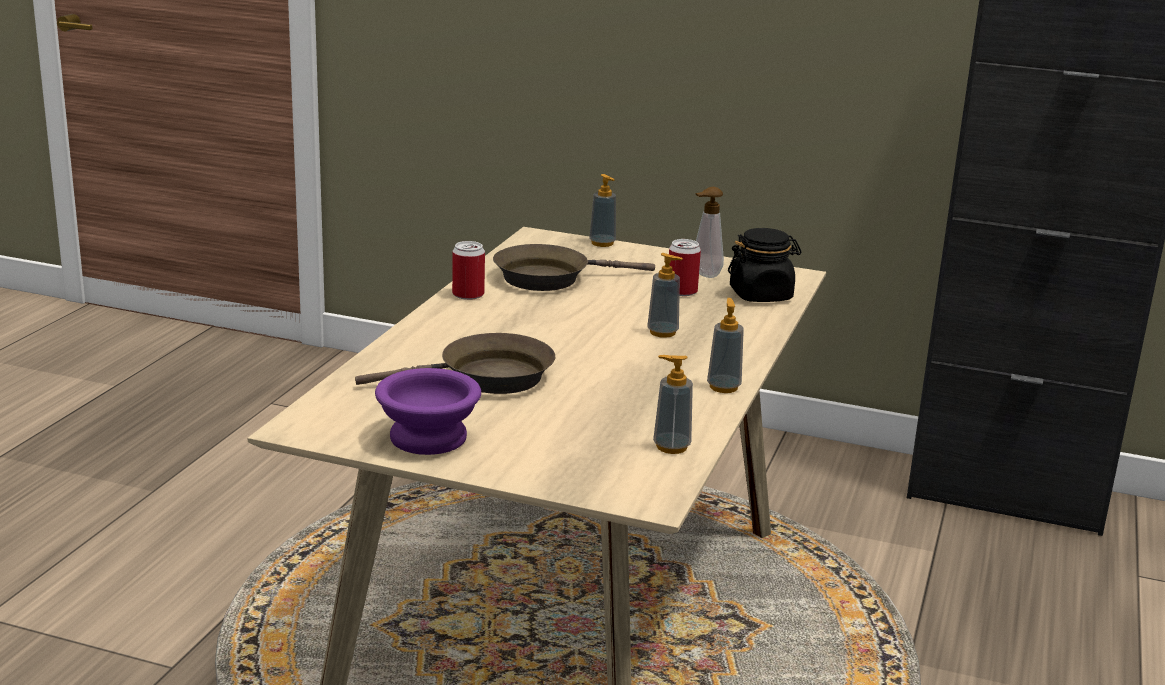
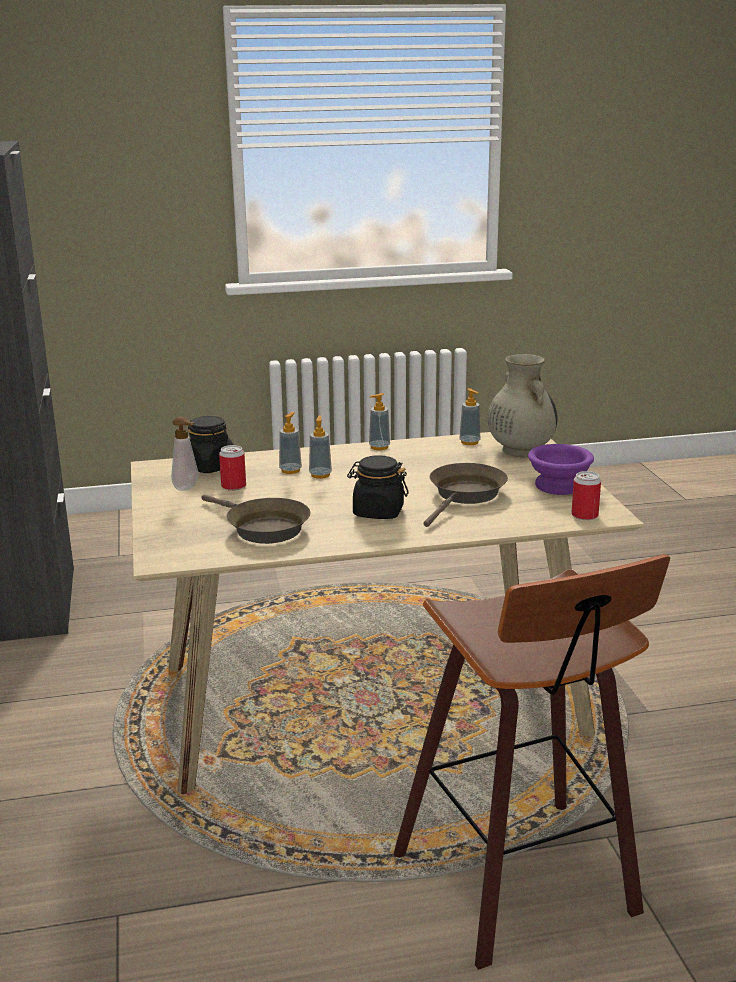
camera: 120 degrees left, 0 degrees up
brown frying pan [355,333,555,394] -> brown frying pan turned 75 degrees clockwise [423,463,508,527]
can [452,241,485,300] -> can moved to [571,471,601,520]
soap dispenser [589,174,616,247] -> soap dispenser moved to [279,412,302,474]
none -> black jar [347,455,409,519]
none -> stool [394,554,670,970]
none -> beige vase [488,354,558,457]

